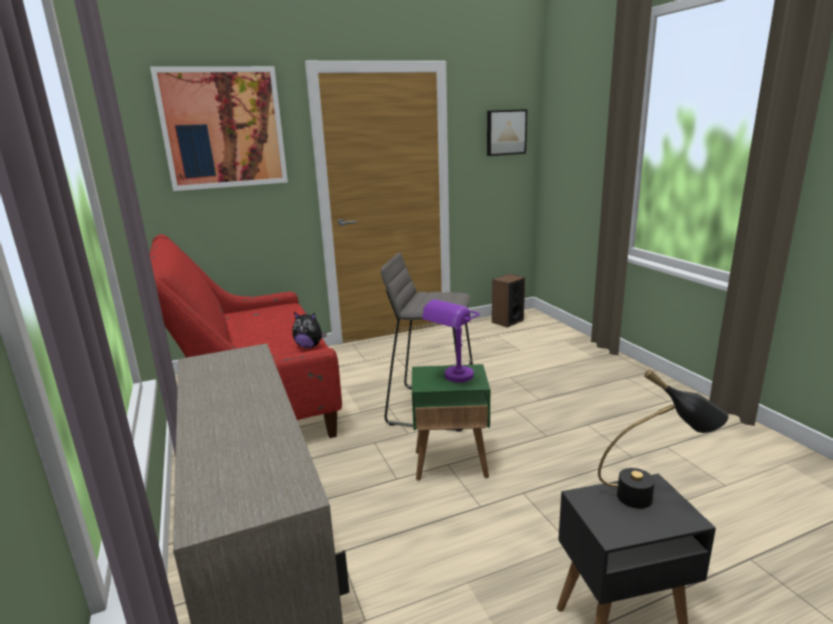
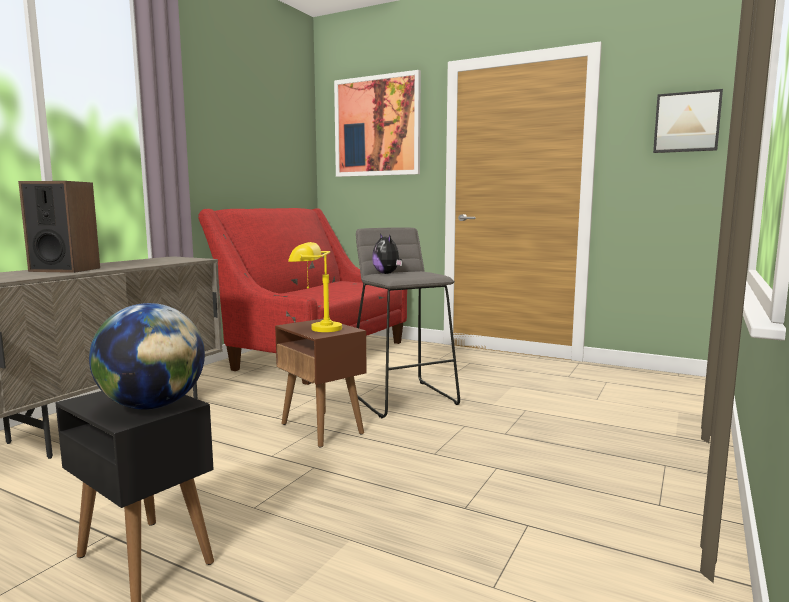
camera: 50 degrees right, 10 degrees down
plush toy [292,312,327,348] -> plush toy moved to [372,234,402,274]
green side table [412,364,490,481] -> brown side table [275,319,367,447]
purple table lamp [422,300,480,382] -> yellow table lamp [288,242,342,332]
speaker [492,274,525,328] -> speaker moved to [18,181,100,273]
black table lamp [598,370,729,509] -> globe [89,303,205,410]

